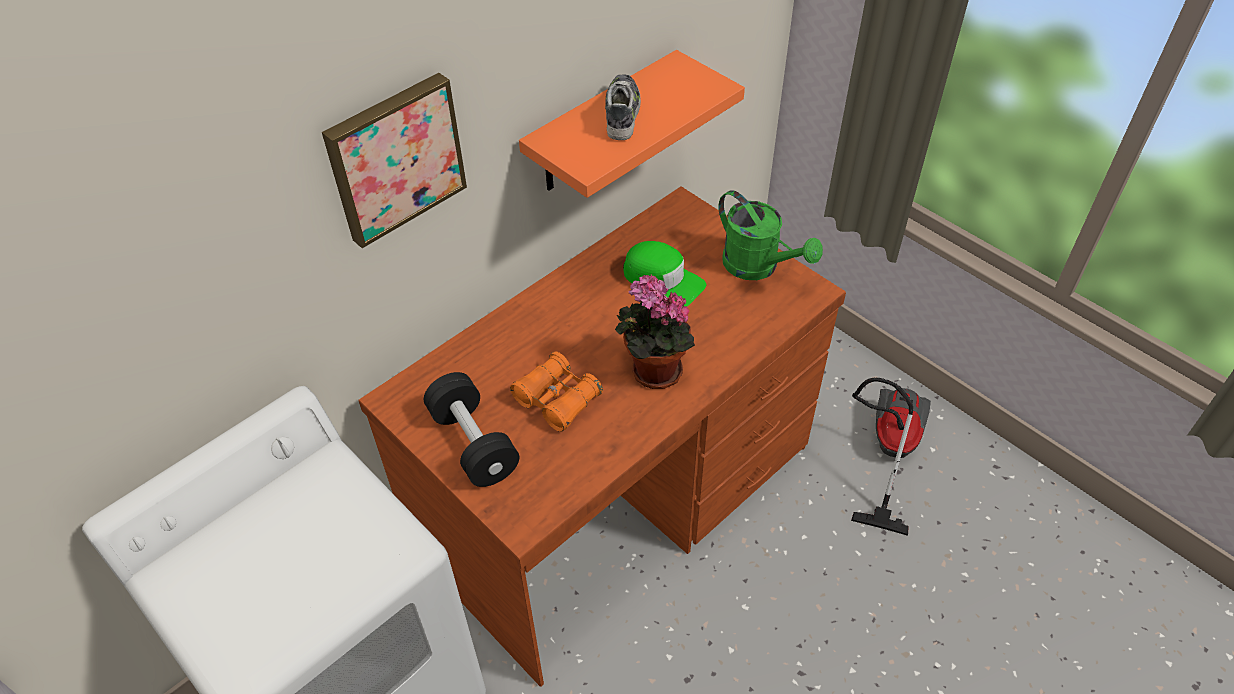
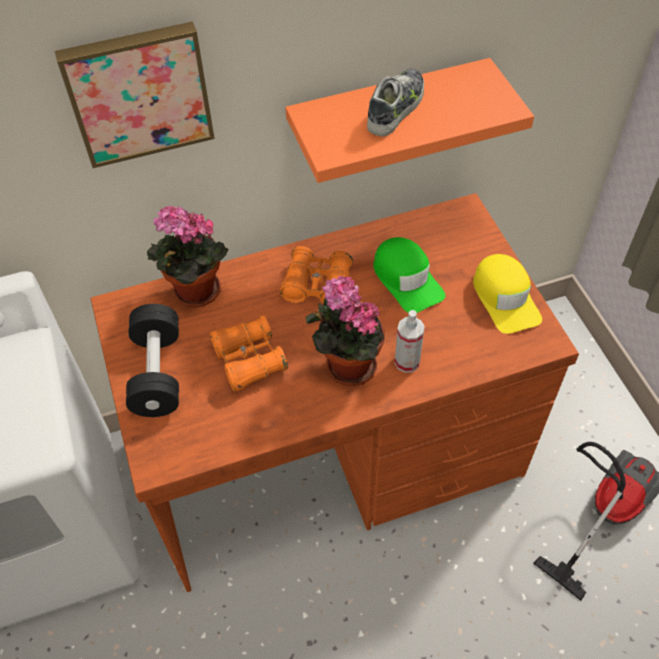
camera: 25 degrees right, 5 degrees up
green watering can [718,190,823,280] -> yellow cap [473,254,542,334]
none -> potted plant [147,206,228,307]
none -> orange binoculars [280,246,353,303]
none -> spray bottle [395,310,425,373]

